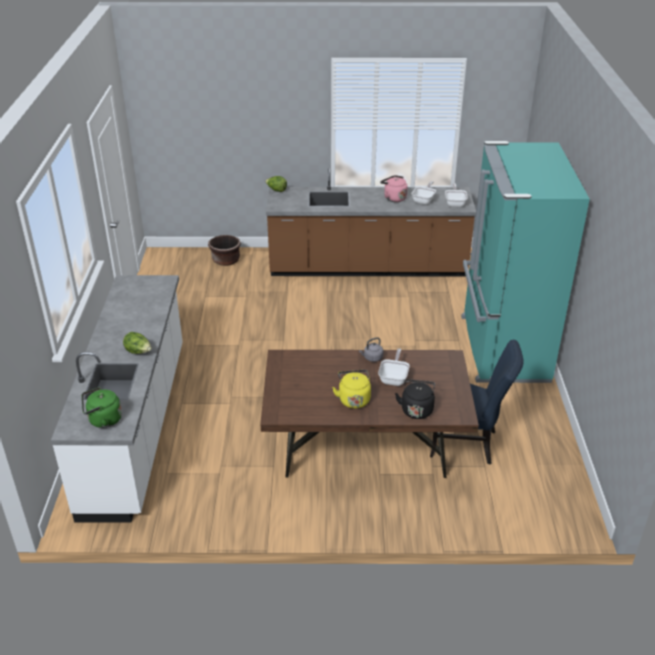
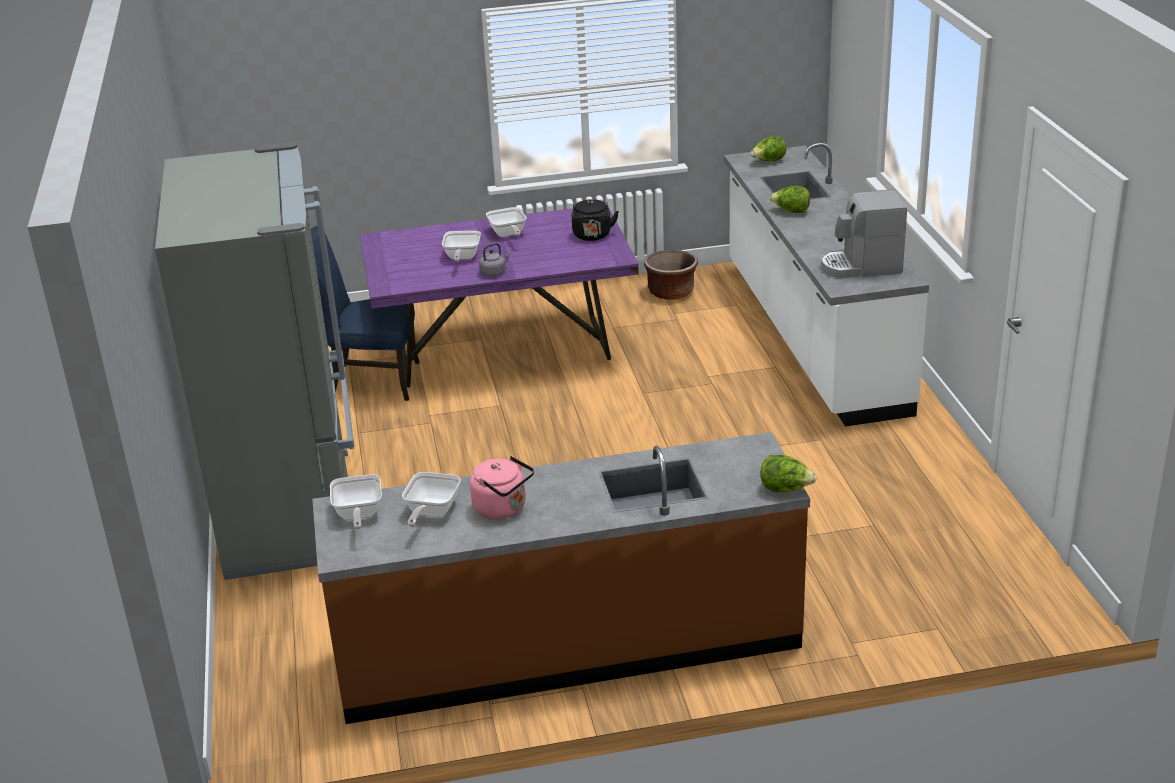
camera: 170 degrees right, 5 degrees down
green kettle [82,387,122,428] -> lettuce [750,136,786,162]
brown planter [208,235,241,266] -> brown planter moved to [644,250,698,300]
brown dining table [260,350,479,478] -> purple dining table [359,204,639,388]
yellow kettle [332,370,371,408] -> frying pan [486,207,527,237]
black kettle [395,379,435,419] -> black kettle moved to [572,199,619,241]
turquoise fridge [461,141,590,383] -> grey fridge [155,142,354,580]
none -> coffee machine [821,189,907,278]

